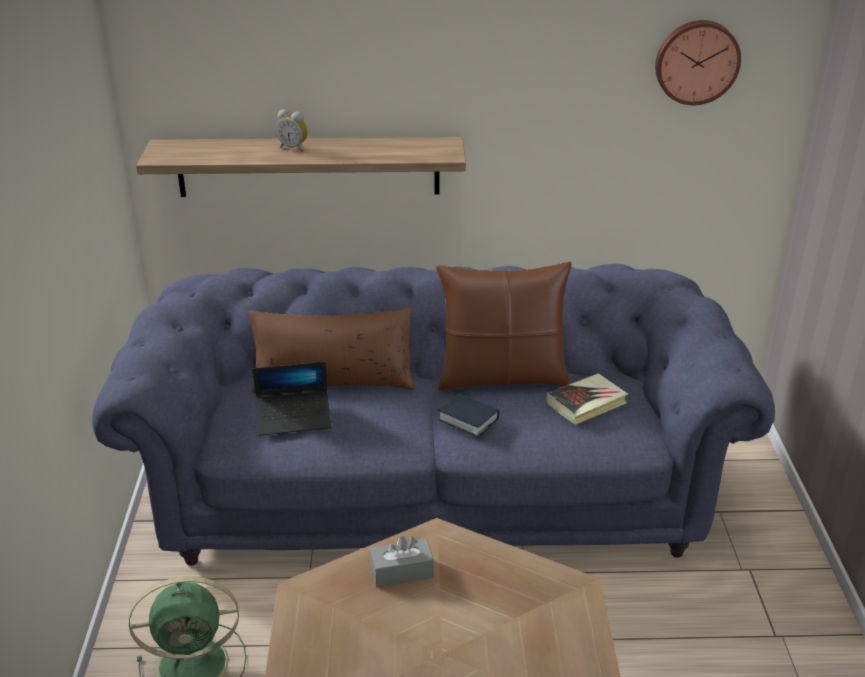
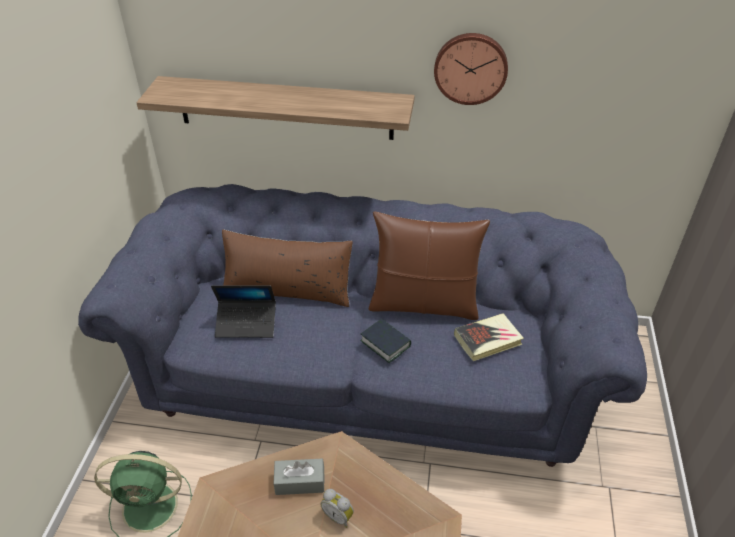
camera: 10 degrees right, 10 degrees up
alarm clock [275,110,308,152] -> alarm clock moved to [321,489,354,528]
wall clock [655,20,741,105] -> wall clock moved to [434,33,508,105]

